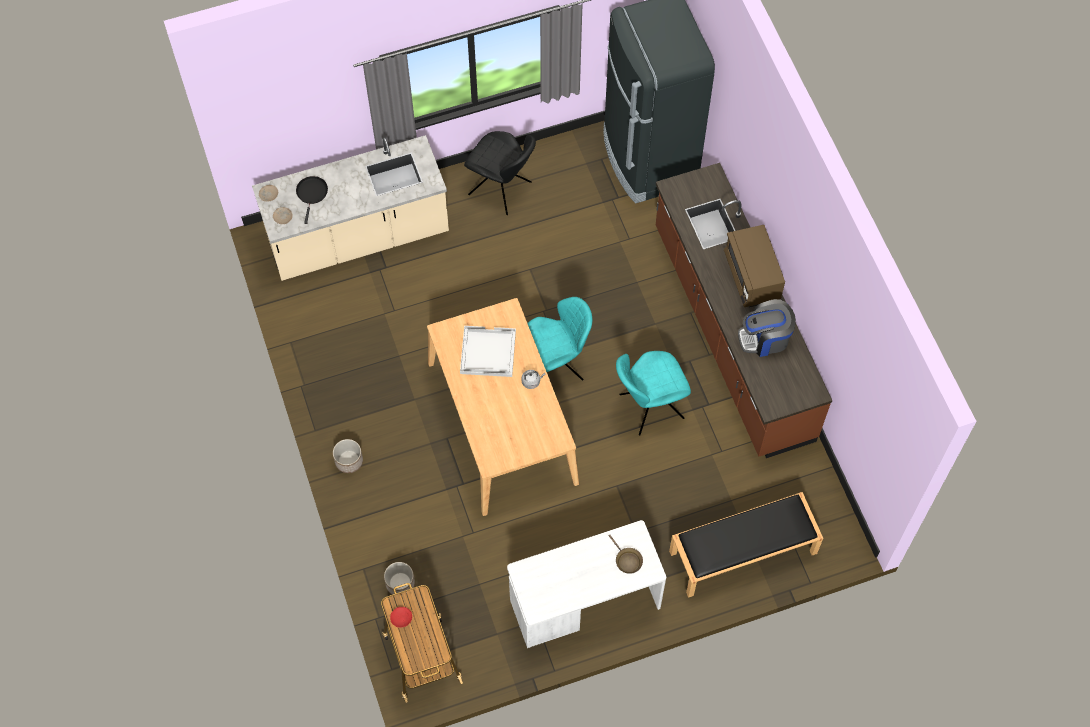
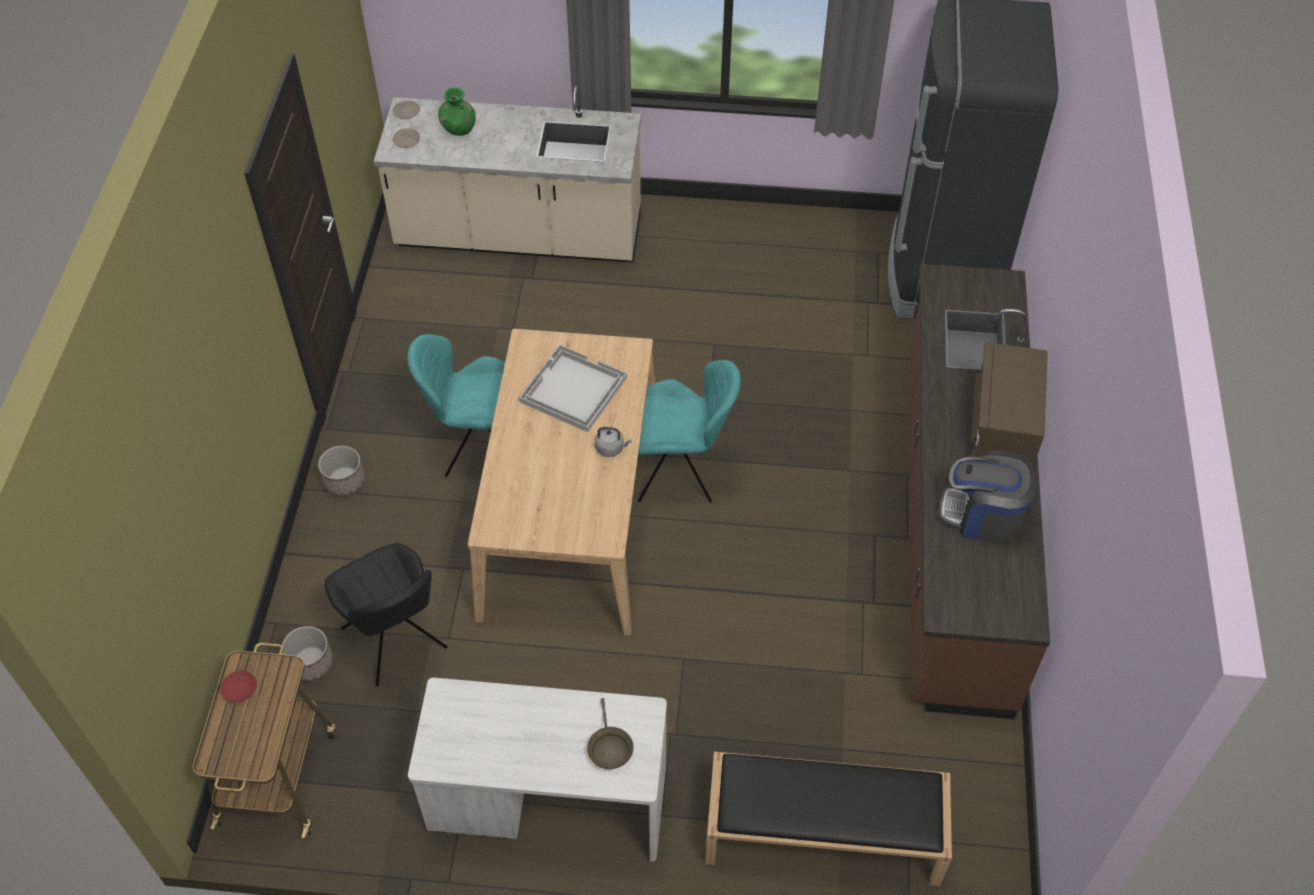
camera: 25 degrees right, 10 degrees down
black frying pan [296,176,328,224] -> green vase [438,87,476,136]
black chair [464,131,536,215] -> black chair moved to [325,543,447,686]
turquoise chair [616,351,691,436] -> turquoise chair moved to [407,334,505,477]

